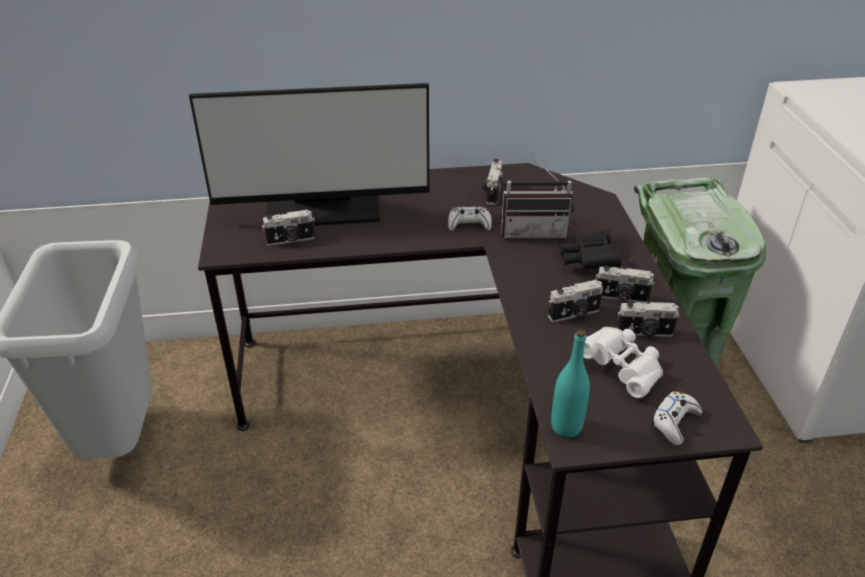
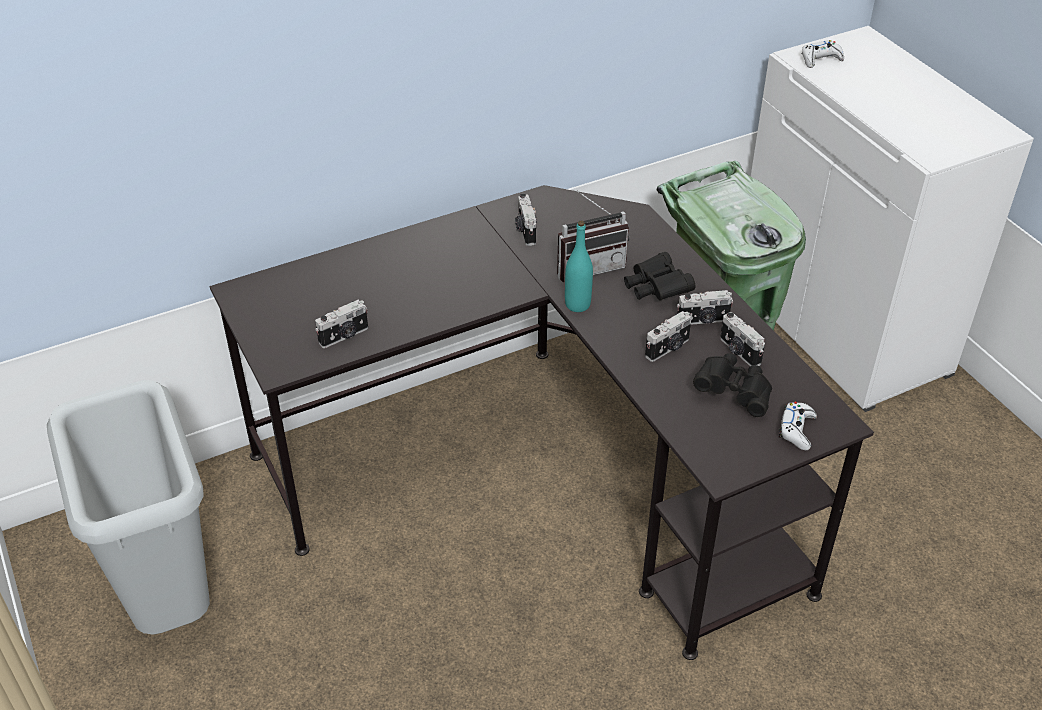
camera: 20 degrees left, 5 degrees up
monitor [189,83,429,226] -> none
white game controller [448,207,492,231] -> white game controller moved to [802,40,844,68]
turquoise bottle [551,329,590,437] -> turquoise bottle moved to [565,221,593,312]
white binoculars [583,327,663,398] -> black binoculars [693,353,772,417]
camera [617,302,680,337] -> camera turned 75 degrees clockwise [720,312,765,366]

